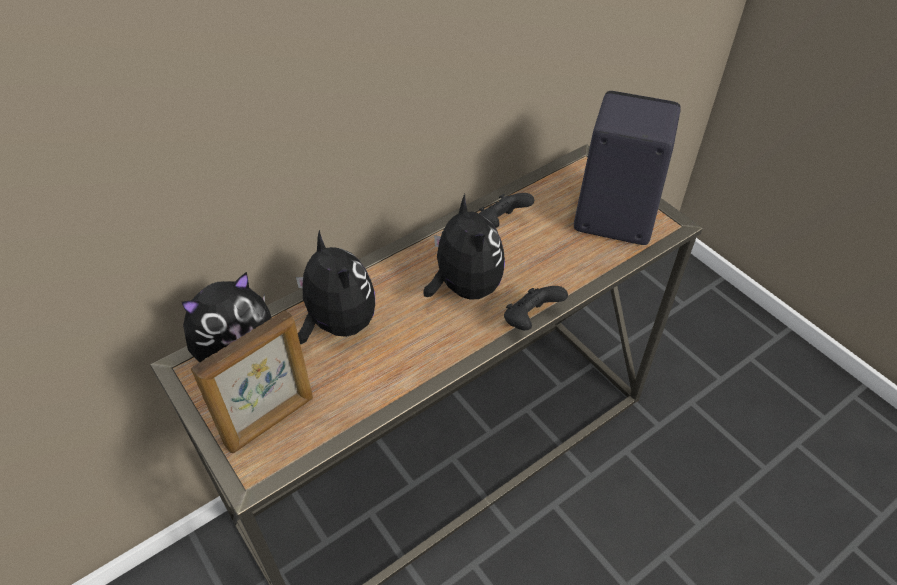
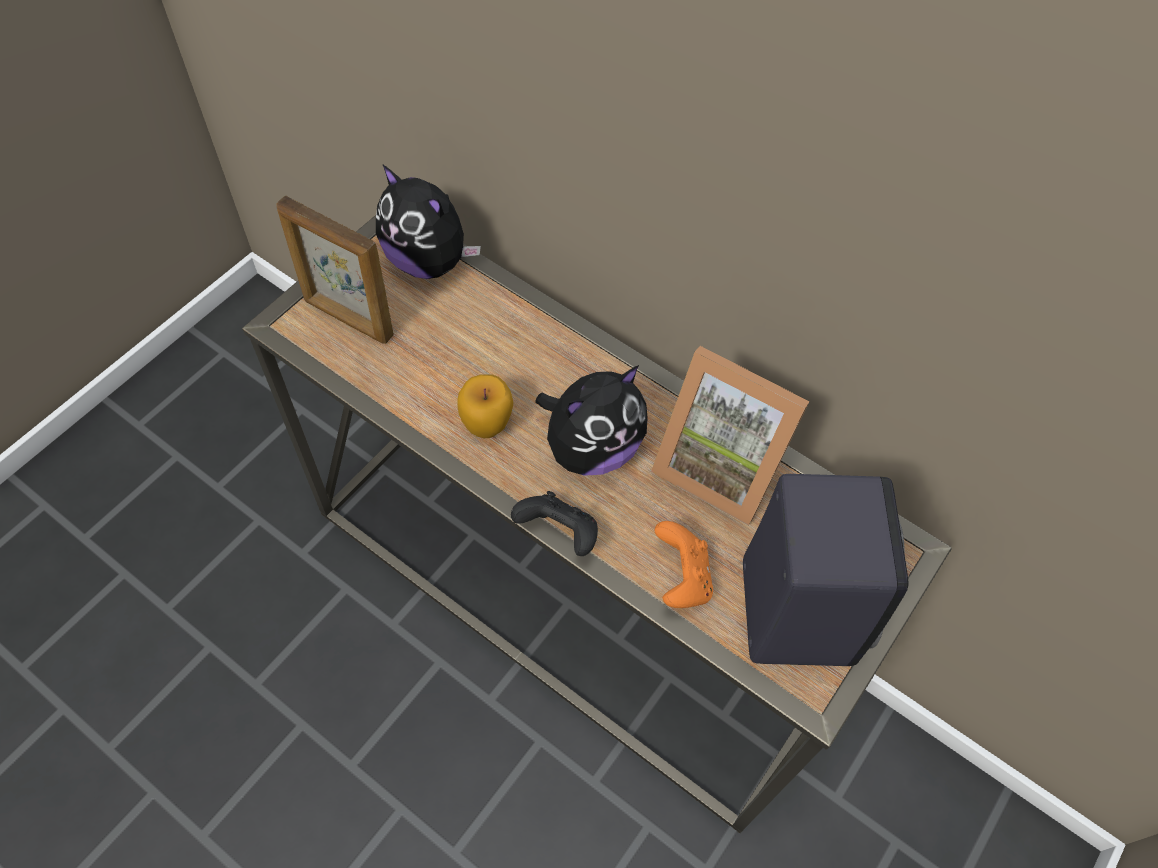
camera: 70 degrees right, 10 degrees up
plush toy [296,230,375,344] -> none
black game controller [479,193,534,228] -> picture frame [651,346,810,526]
none -> apple [457,374,513,439]
none -> orange game controller [654,521,713,608]

